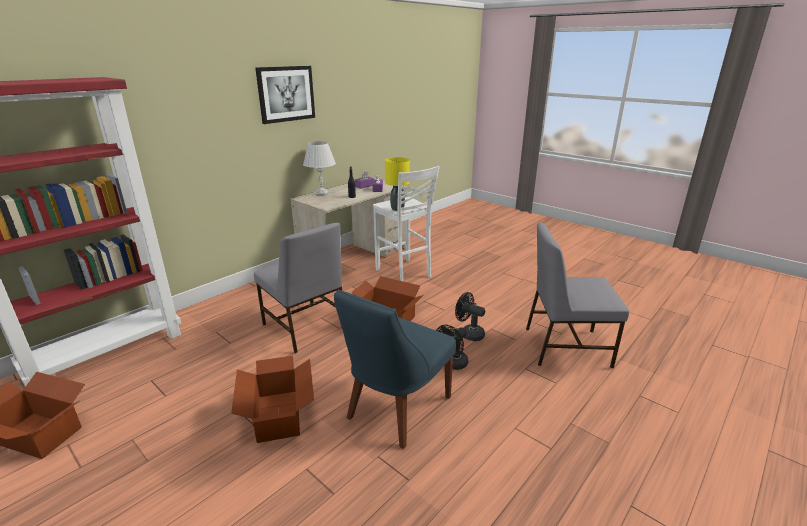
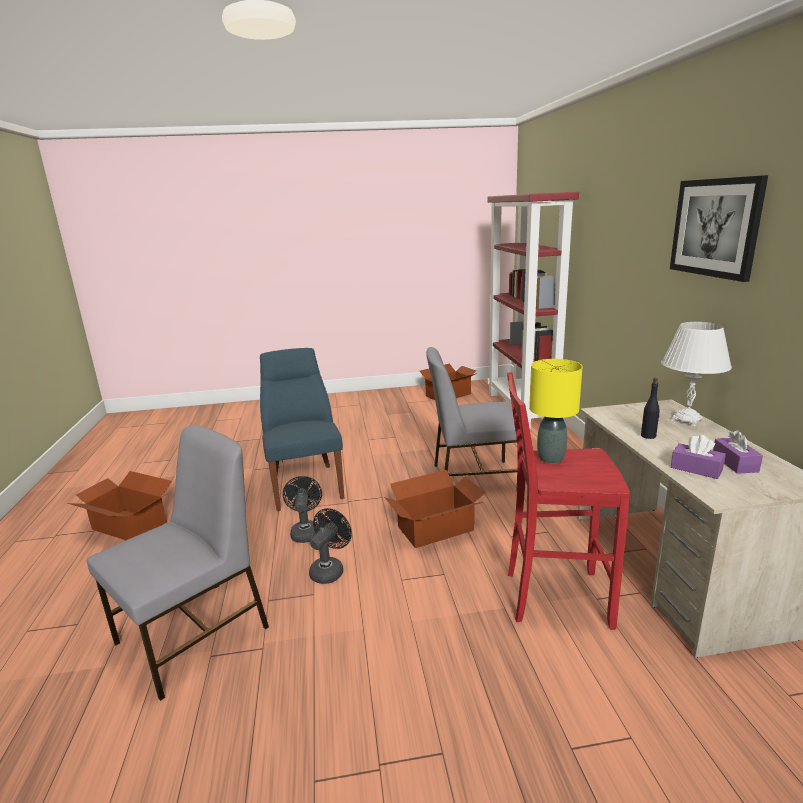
camera: 130 degrees right, 5 degrees down
cardboard box [231,356,314,443] -> cardboard box moved to [67,471,172,540]
white stool [373,166,440,282] -> red stool [507,372,630,630]
black fan [455,292,485,341] -> black fan turned 45 degrees counterclockwise [309,508,352,584]

